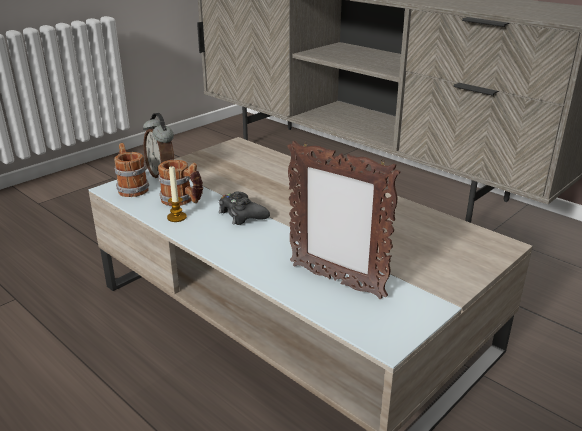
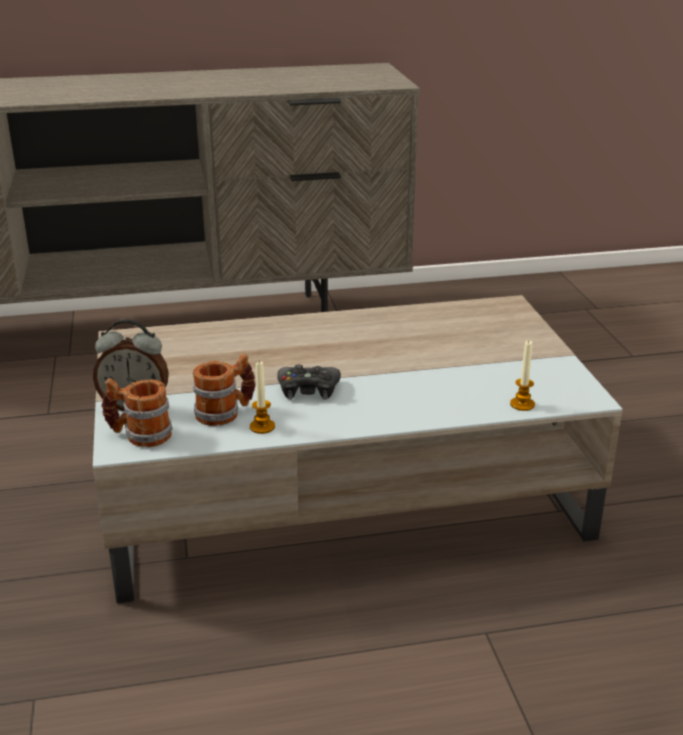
camera: 55 degrees left, 0 degrees up
picture frame [287,140,400,300] -> none
none -> candle [510,340,535,411]

